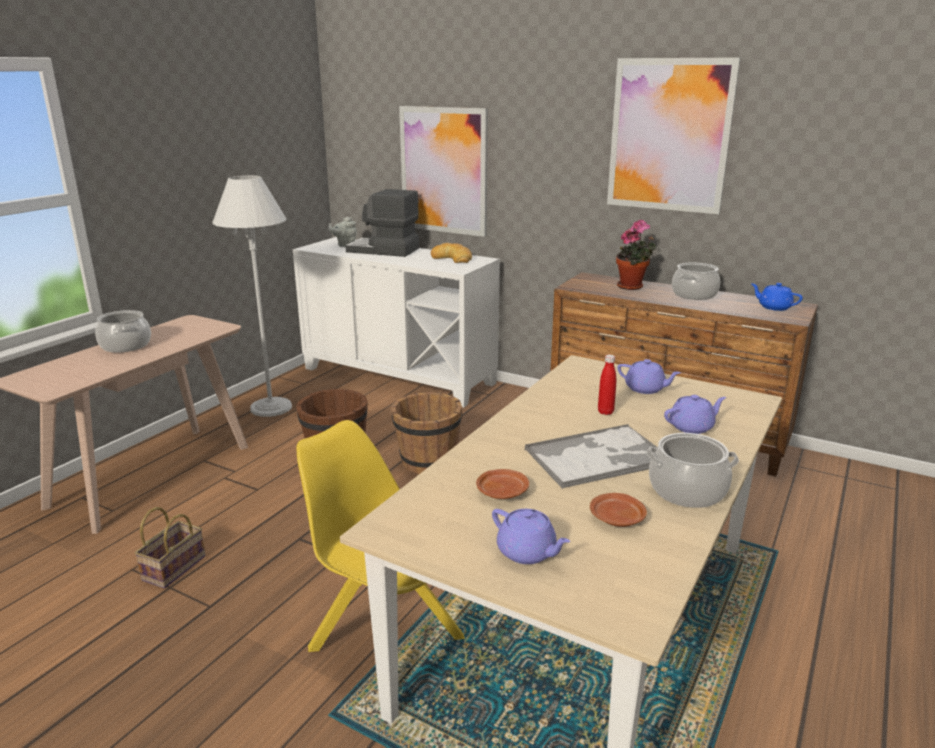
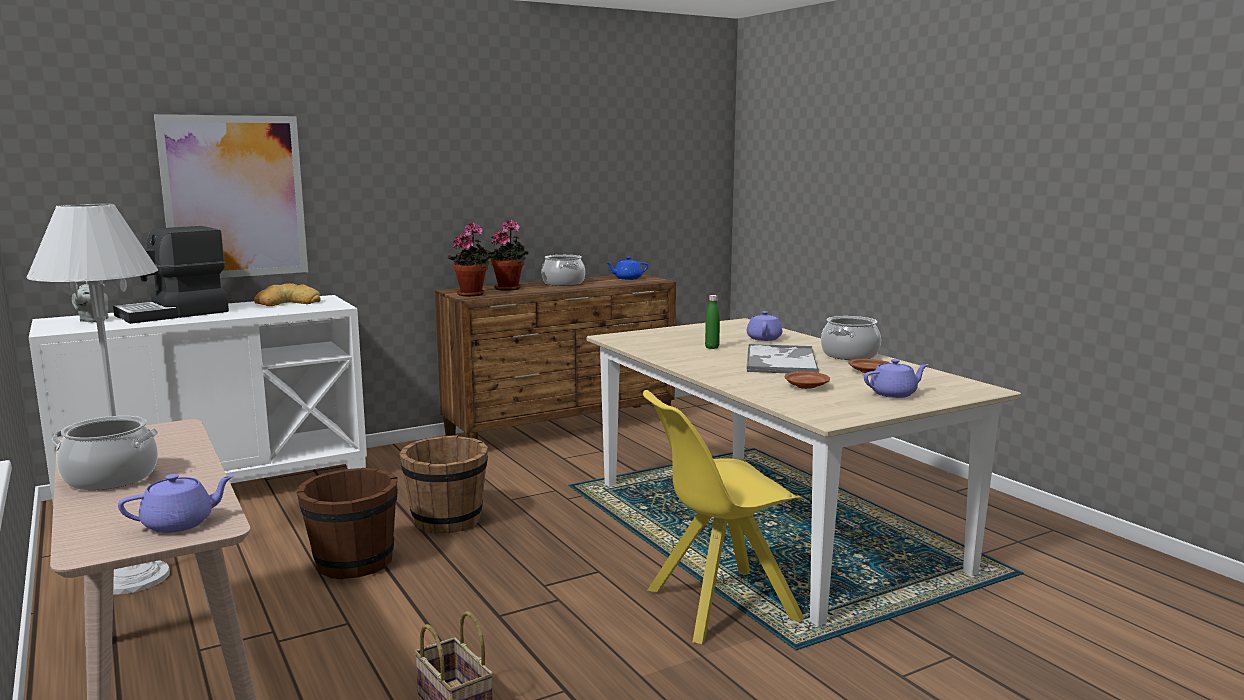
camera: 60 degrees left, 10 degrees down
red bottle [598,355,616,415] -> green bottle [705,295,720,349]
picture [607,57,741,214] -> none
purple teapot [617,359,681,394] -> purple teapot moved to [118,474,234,533]
none -> potted plant [448,223,492,296]

